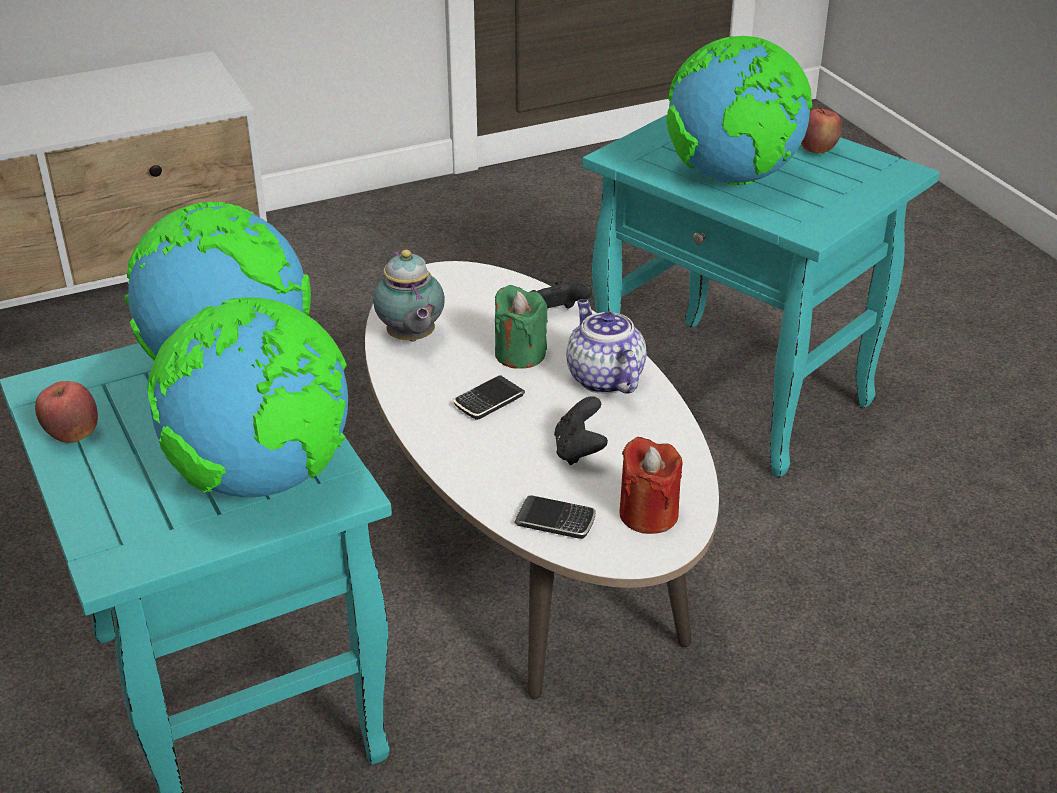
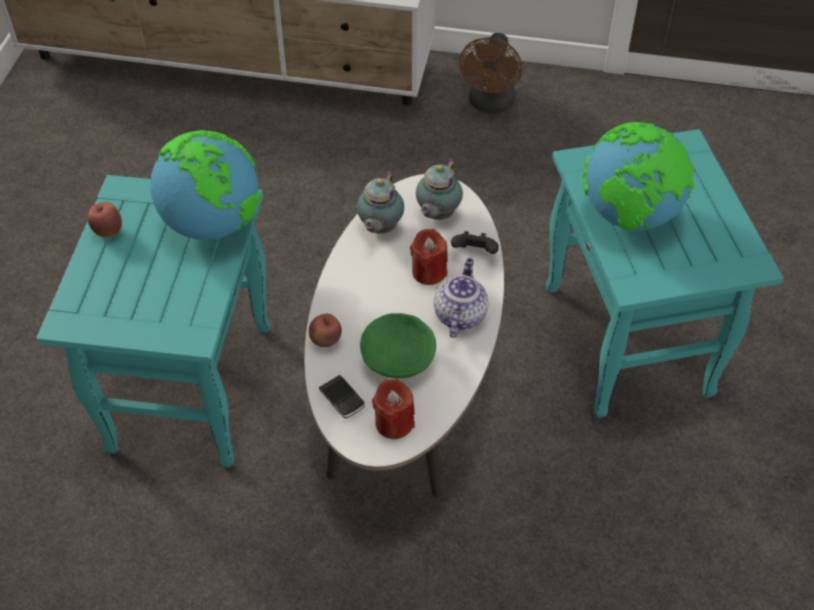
camera: 35 degrees right, 15 degrees up
globe [147,297,348,497] -> none
phone [453,375,525,420] -> none
green candle [495,285,548,369] -> red candle [410,229,448,285]
black game controller [554,396,608,465] -> green bowl [360,313,436,379]
apple [801,107,842,153] -> apple moved to [309,314,342,347]
none -> teapot [416,159,463,220]
none -> brown fan [459,33,522,113]

